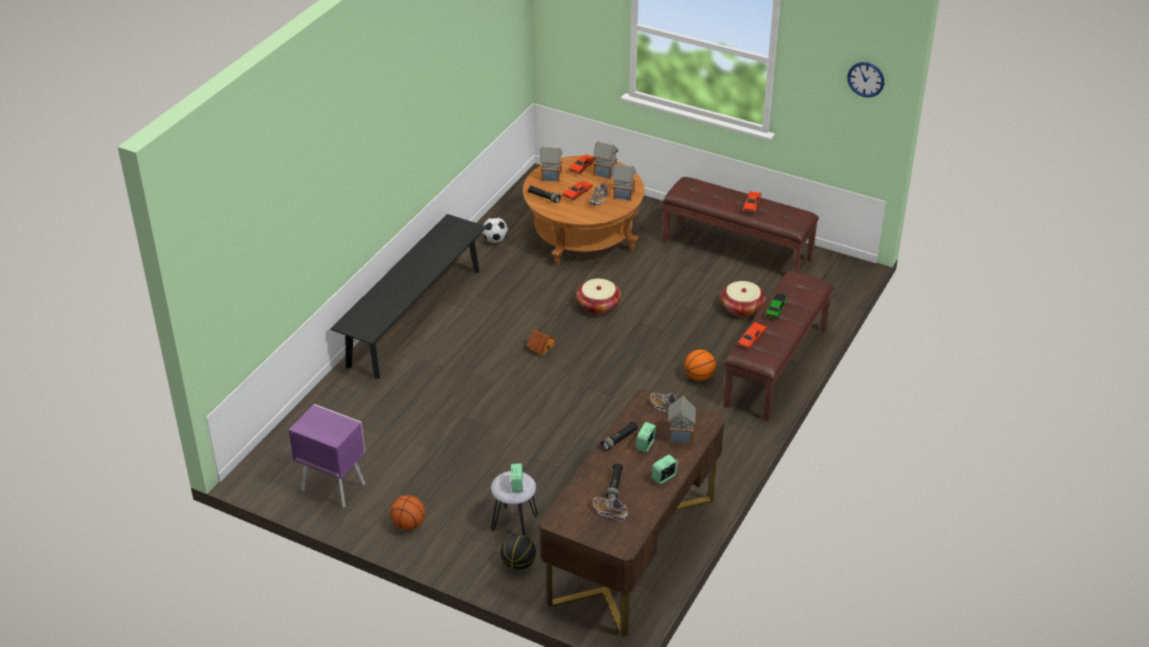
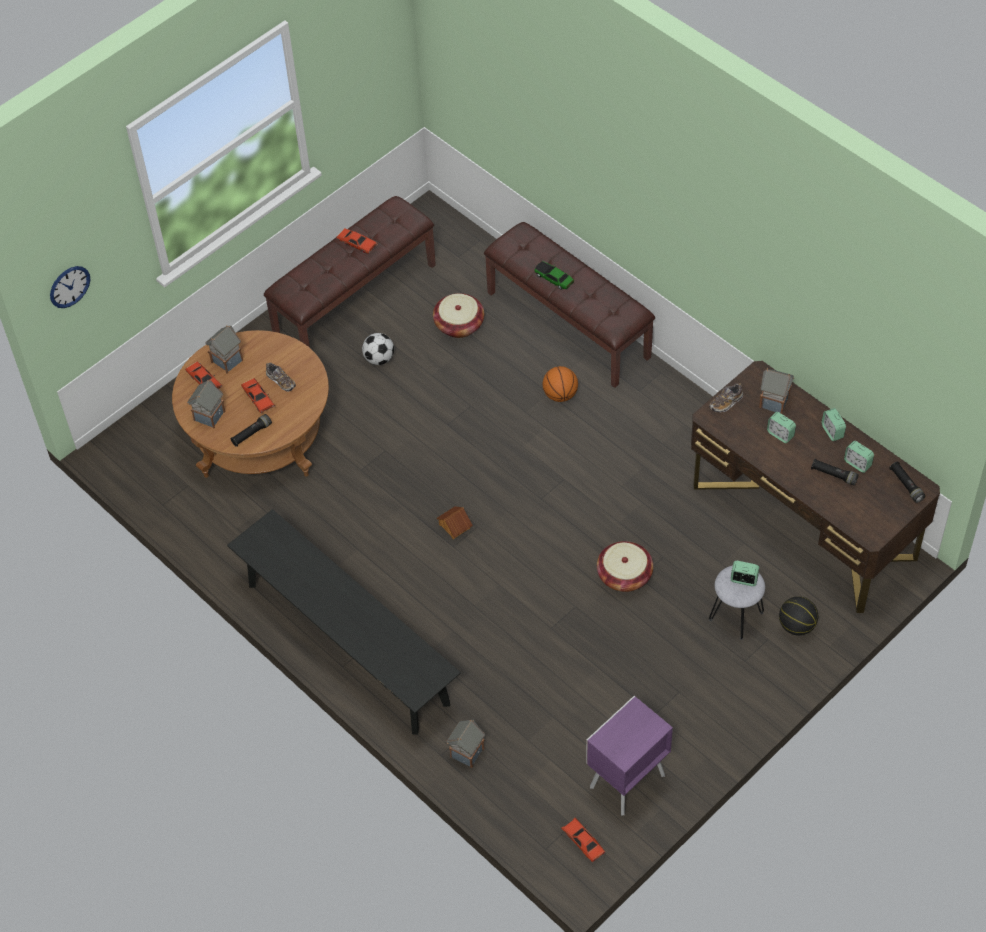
camera: 70 degrees left, 15 degrees up
basketball [390,495,425,530] -> none
football [482,217,508,243] -> football moved to [362,333,394,365]
basket [577,279,621,315] -> basket moved to [597,541,653,592]
shoe [592,497,628,521] -> none
black flashlight [601,422,638,451] -> black flashlight moved to [889,462,925,503]
toy house [612,164,636,201] -> toy house moved to [446,720,485,768]
red toy car [737,322,767,349] -> red toy car moved to [561,818,606,863]
wall clock [847,62,884,97] -> wall clock moved to [50,266,90,308]
none -> alarm clock [844,441,874,473]

